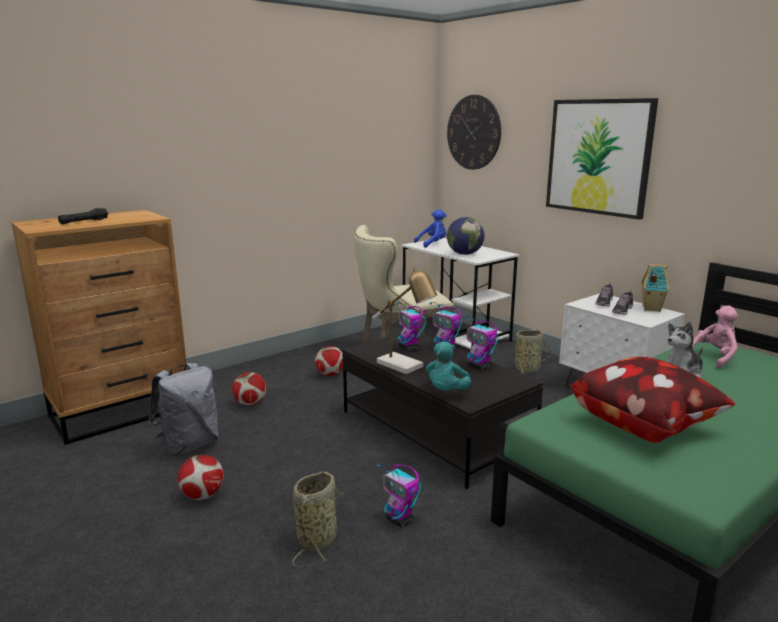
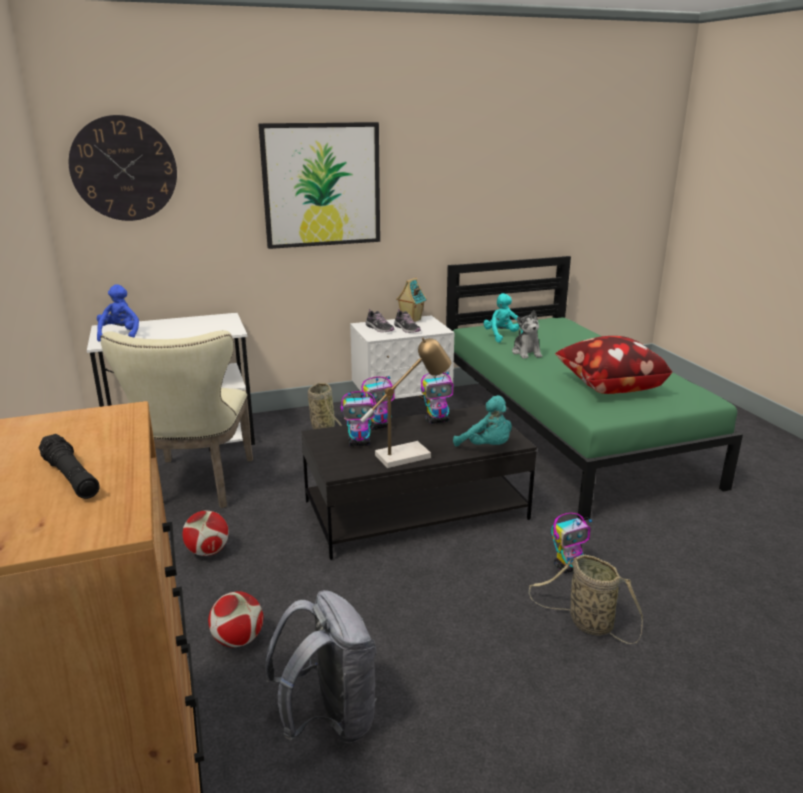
camera: 70 degrees left, 5 degrees up
football [178,455,224,500] -> none
globe [447,217,484,255] -> none
pink plush toy [693,306,738,369] -> turquoise plush toy [483,293,523,343]

